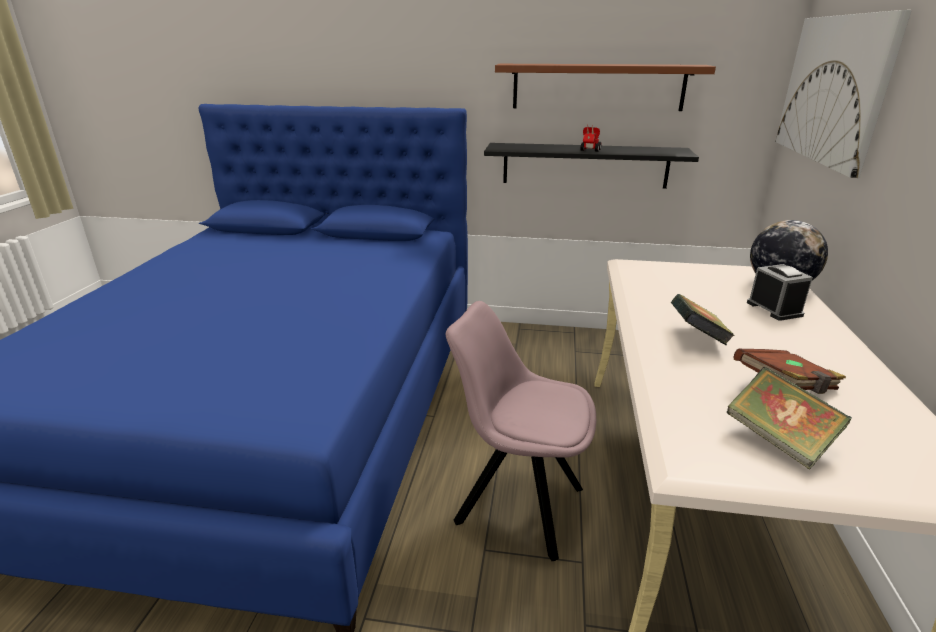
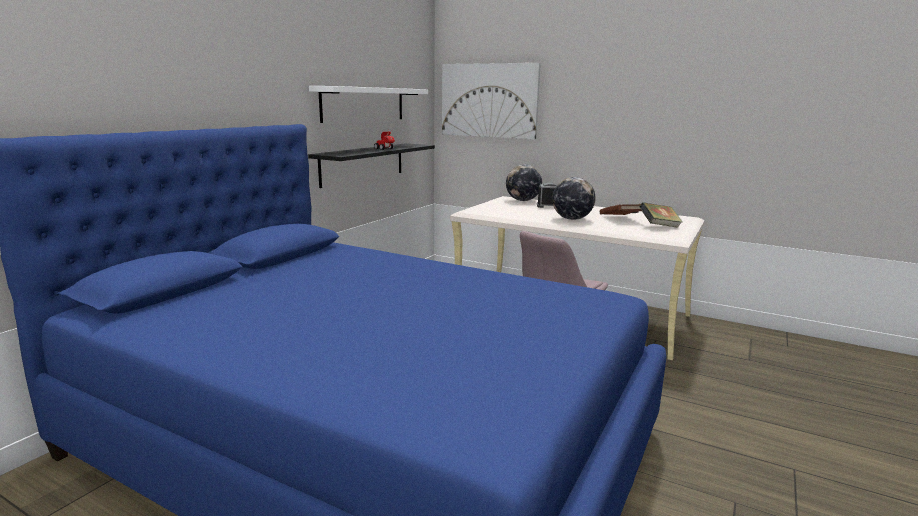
camera: 70 degrees left, 10 degrees down
brown shelf [495,64,716,111] -> white shelf [309,86,428,123]
book [671,294,735,345] -> globe [552,177,595,220]

